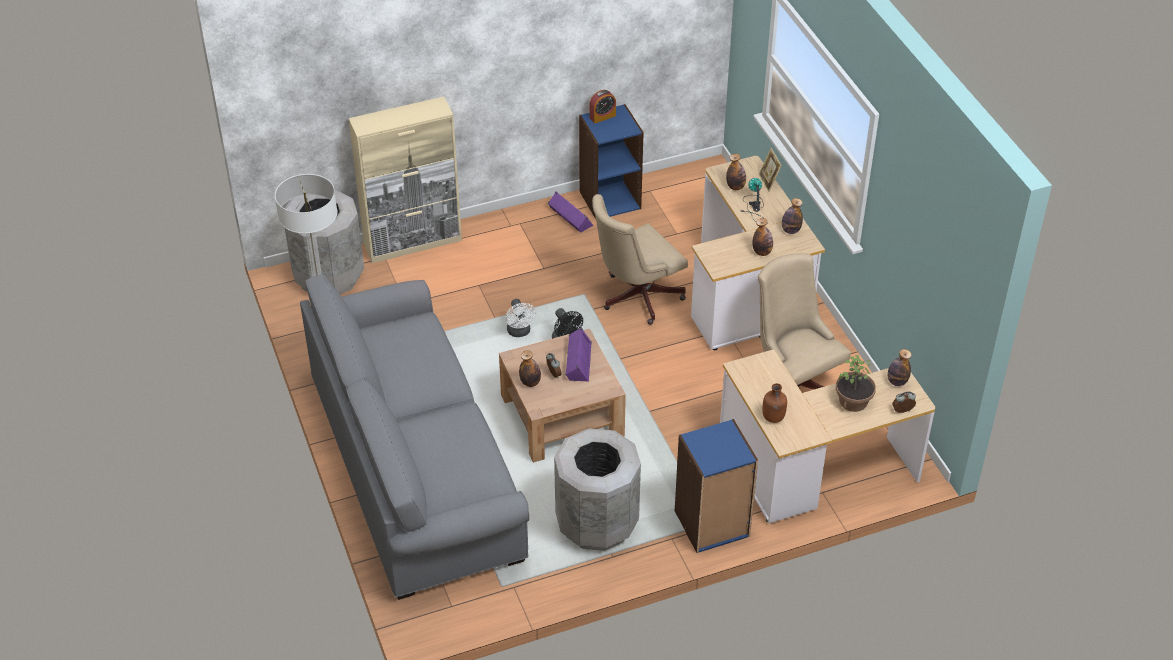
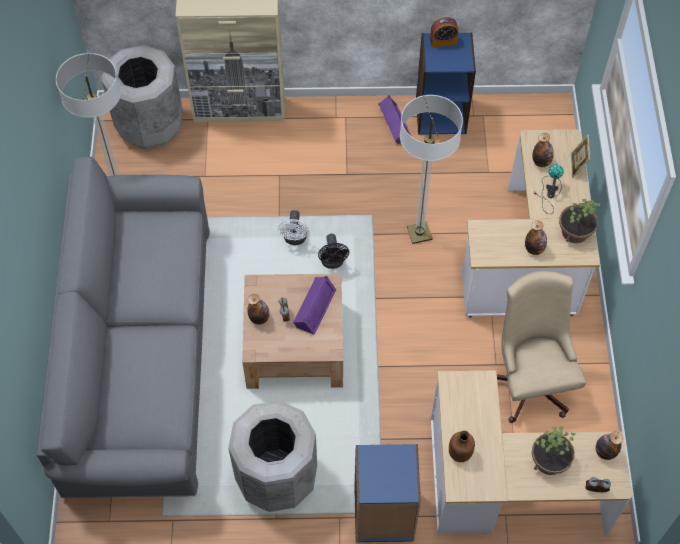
camera: 20 degrees right, 15 degrees up
beige office chair [592,194,688,325] -> floor lamp [400,95,463,244]
bottle [782,198,803,234] -> potted plant [559,199,601,243]

